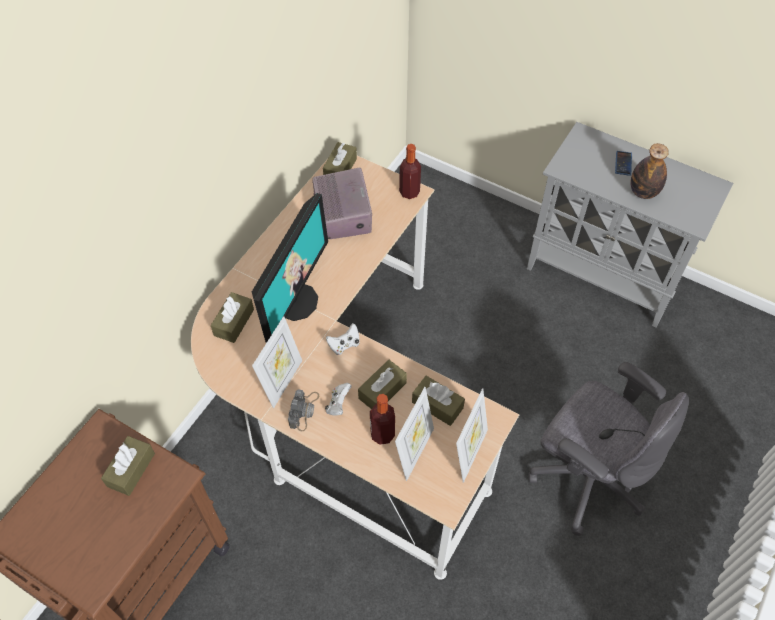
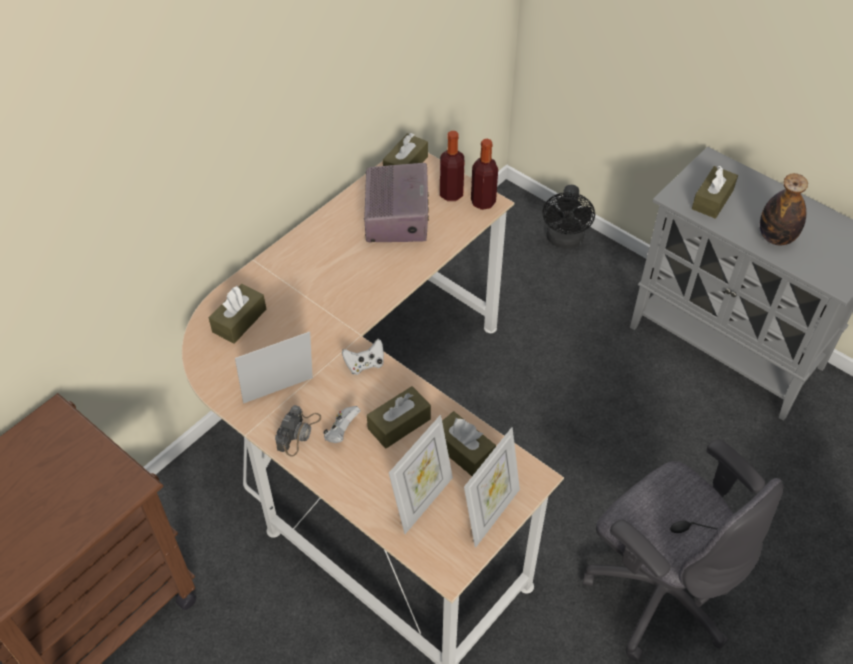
camera: 10 degrees right, 5 degrees down
brown tissue box [101,436,155,496] -> brown tissue box moved to [692,166,738,219]
monitor [252,193,328,343] -> none
picture frame [252,316,302,409] -> picture frame turned 150 degrees counterclockwise [235,332,313,404]
bottle [370,394,395,445] -> bottle moved to [440,131,464,201]
phone [615,151,632,176] -> none
none -> black fan [543,185,595,248]

